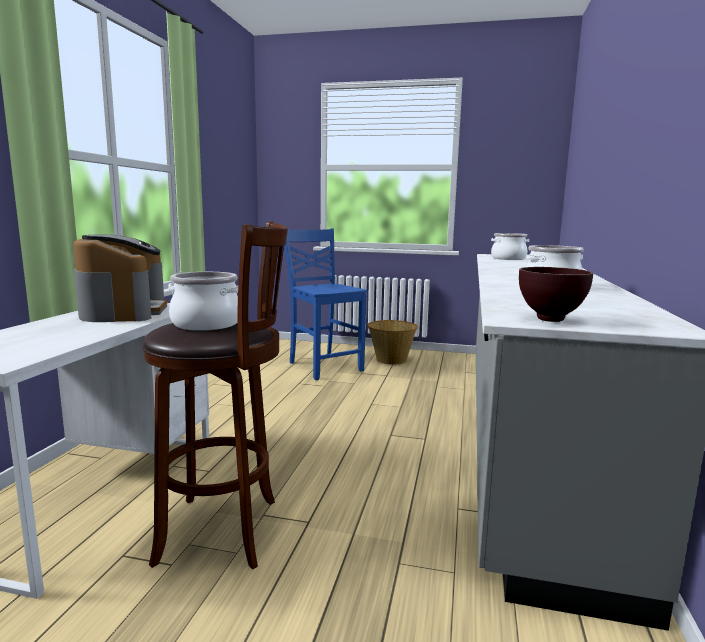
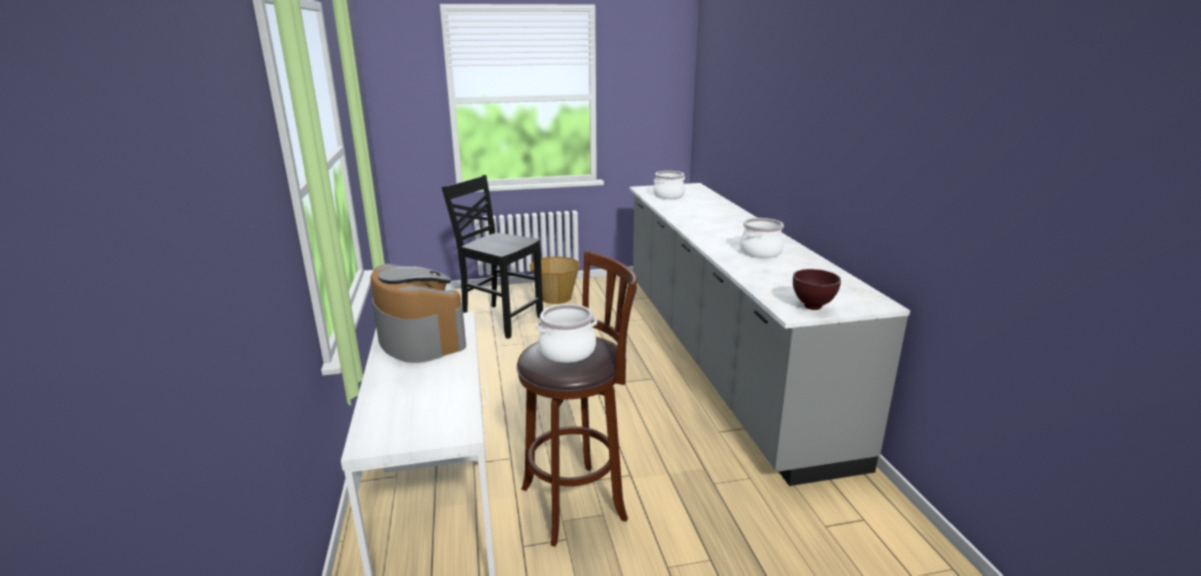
camera: 25 degrees left, 10 degrees up
blue chair [284,228,367,380] -> black chair [442,175,543,339]

